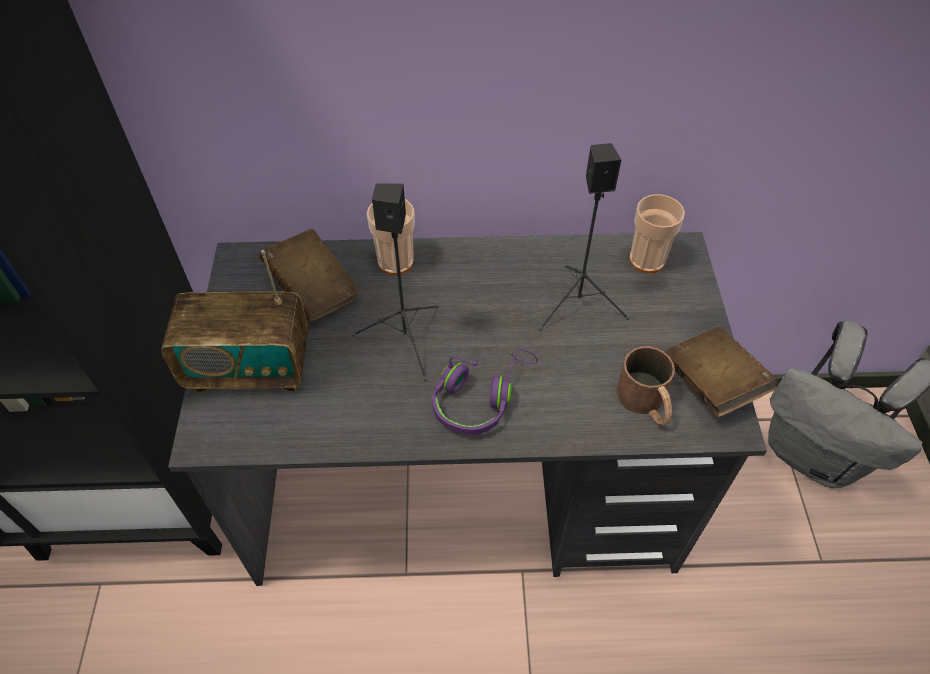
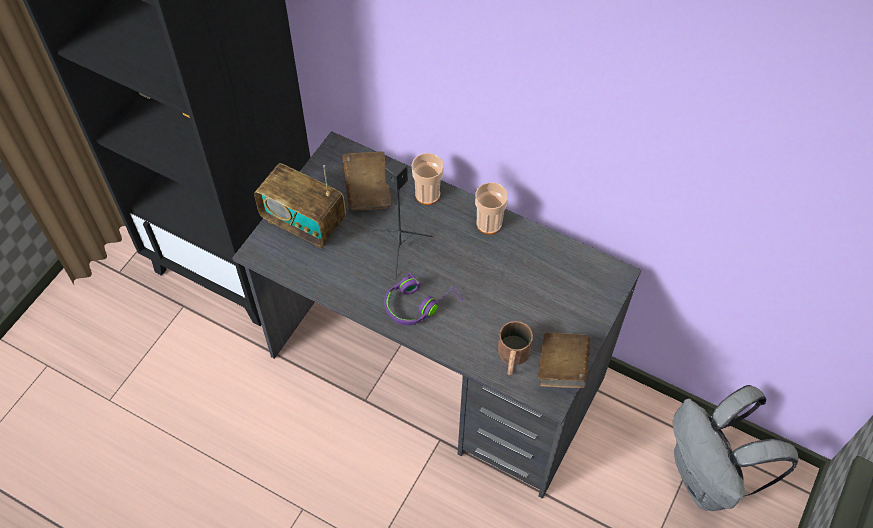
camera: 30 degrees right, 5 degrees up
black speaker [539,143,629,331] -> none
cup [629,194,685,273] -> cup moved to [475,182,508,234]

